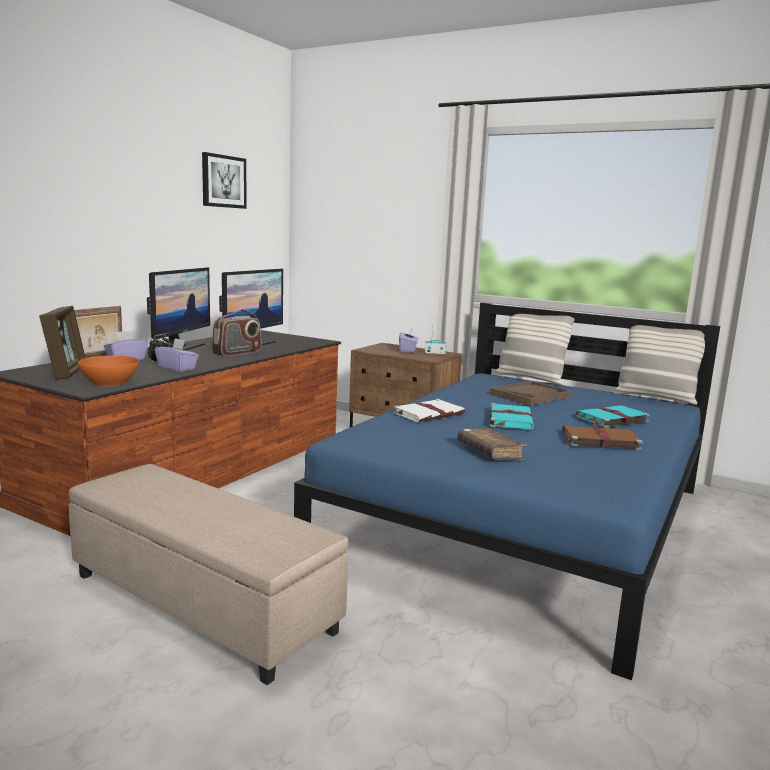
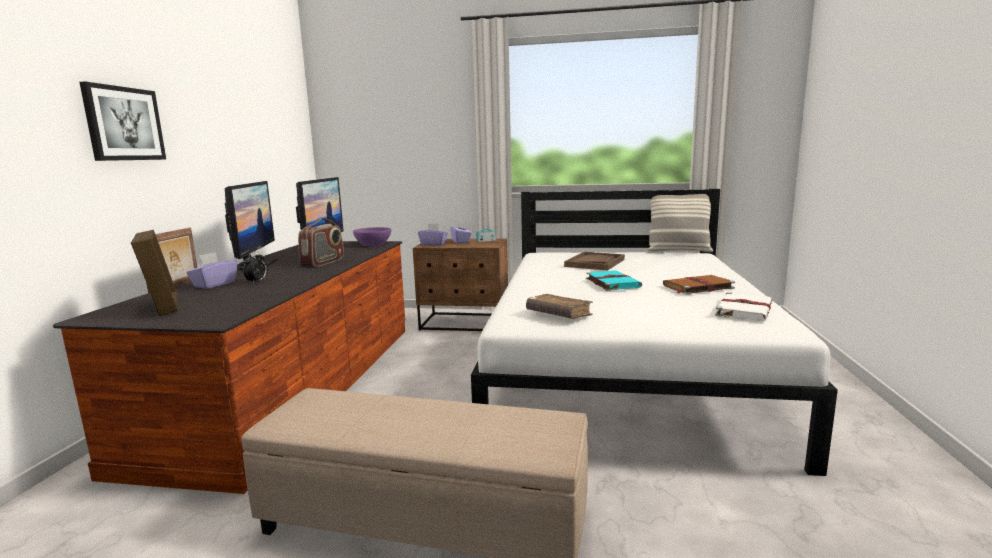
camera: 20 degrees left, 0 degrees up
orange bowl [78,356,139,386] -> none
purple tissue box [155,338,199,372] -> purple tissue box moved to [418,224,448,246]
picture [202,152,247,209] -> picture moved to [79,81,166,161]
blue bed [294,303,720,680] -> white bed [471,189,838,476]
white book [393,399,465,422] -> white book moved to [715,292,773,321]
brown book [457,428,527,460] -> brown book moved to [526,294,593,319]
pillow [494,314,575,385] -> none
turquoise book [575,405,650,428] -> none
none -> purple bowl [353,227,391,246]

